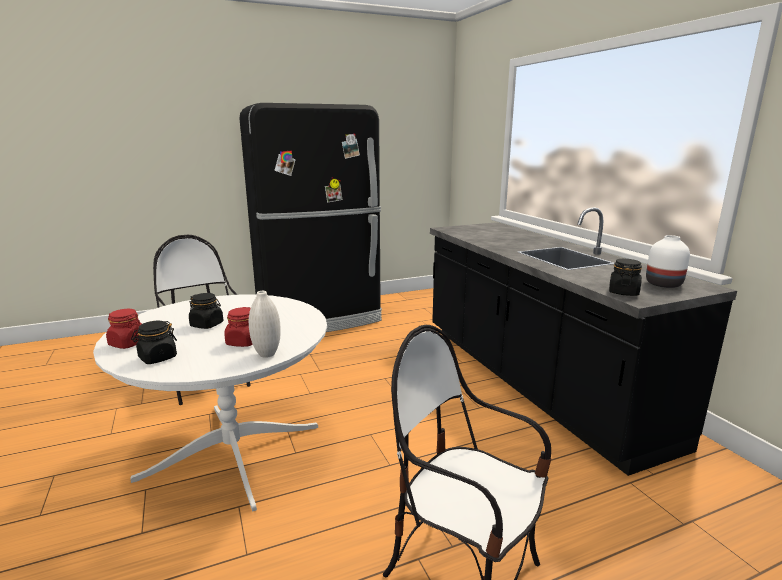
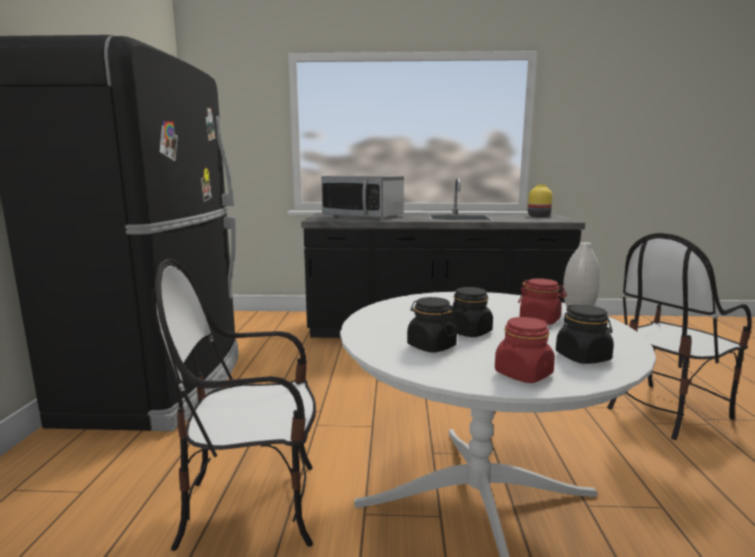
camera: 65 degrees left, 5 degrees down
black jar [609,259,642,296] -> black jar moved to [407,297,457,353]
white vase [646,235,690,288] -> yellow vase [528,184,553,217]
none -> microwave [321,175,404,219]

